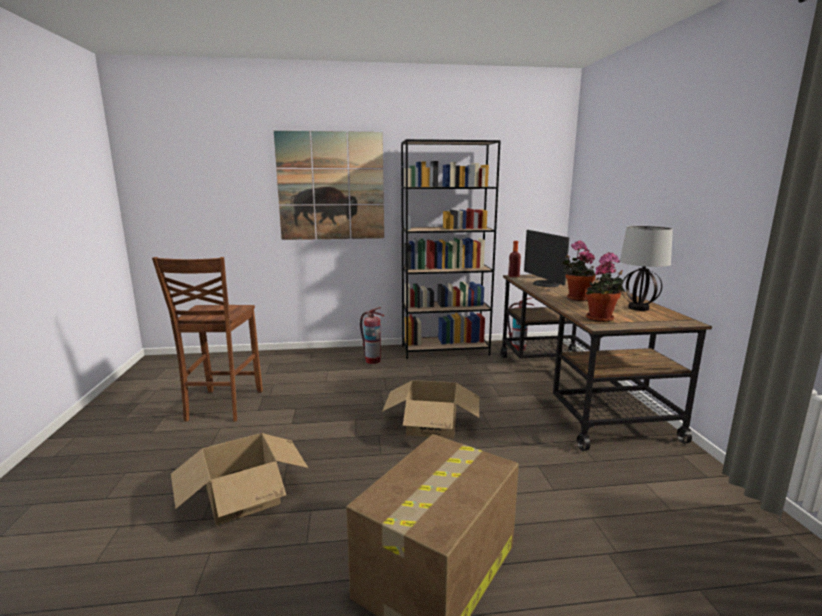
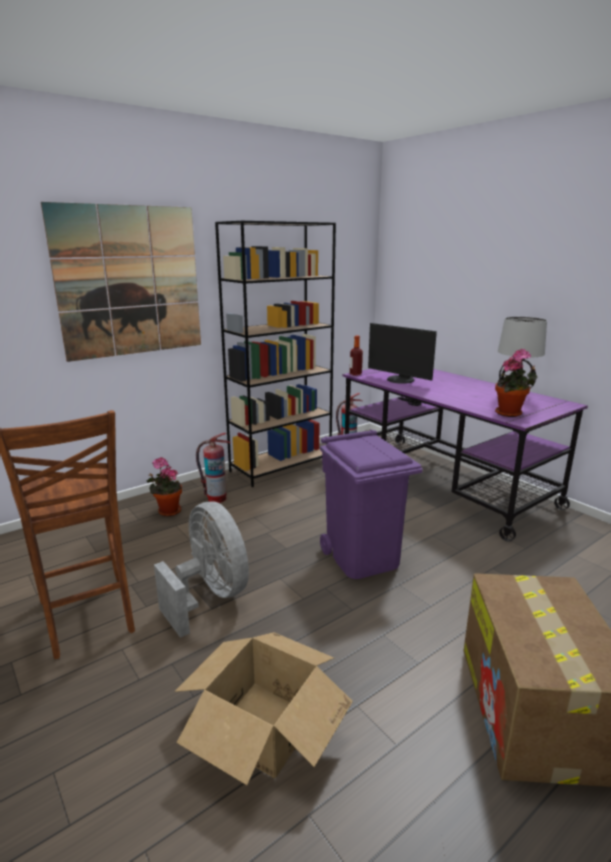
camera: 30 degrees left, 5 degrees up
cardboard box [382,380,479,439] -> purple trash can [320,430,423,579]
brown desk [501,274,712,451] -> purple desk [343,369,588,542]
potted plant [562,240,596,301] -> potted plant moved to [146,457,182,516]
none -> grey fan [154,501,249,638]

